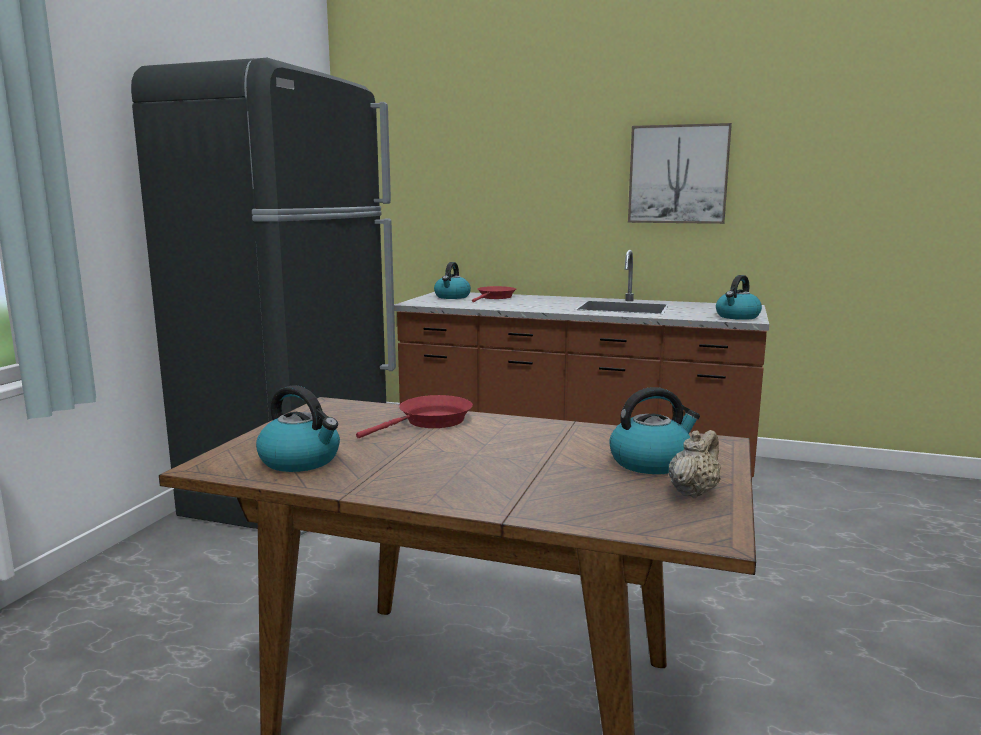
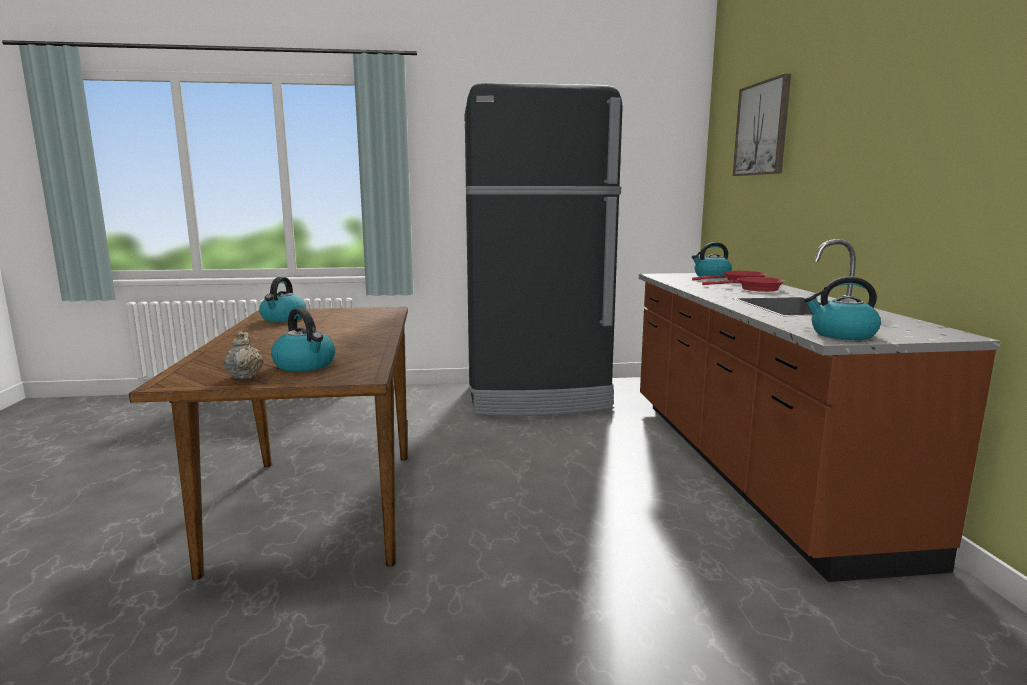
camera: 65 degrees right, 0 degrees up
red frying pan [356,395,473,438] -> red frying pan moved to [702,277,785,292]
picture [628,123,732,224] -> picture moved to [733,74,791,176]
beige teapot [669,430,721,498] -> beige teapot turned 120 degrees counterclockwise [224,331,263,379]

